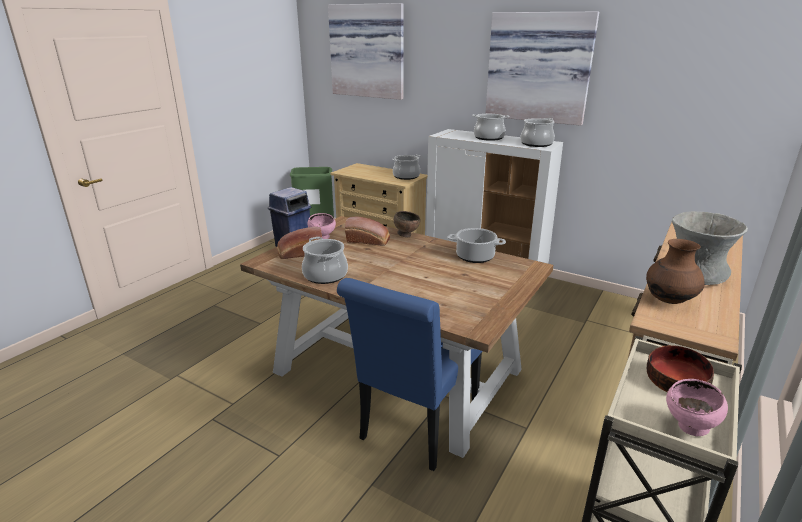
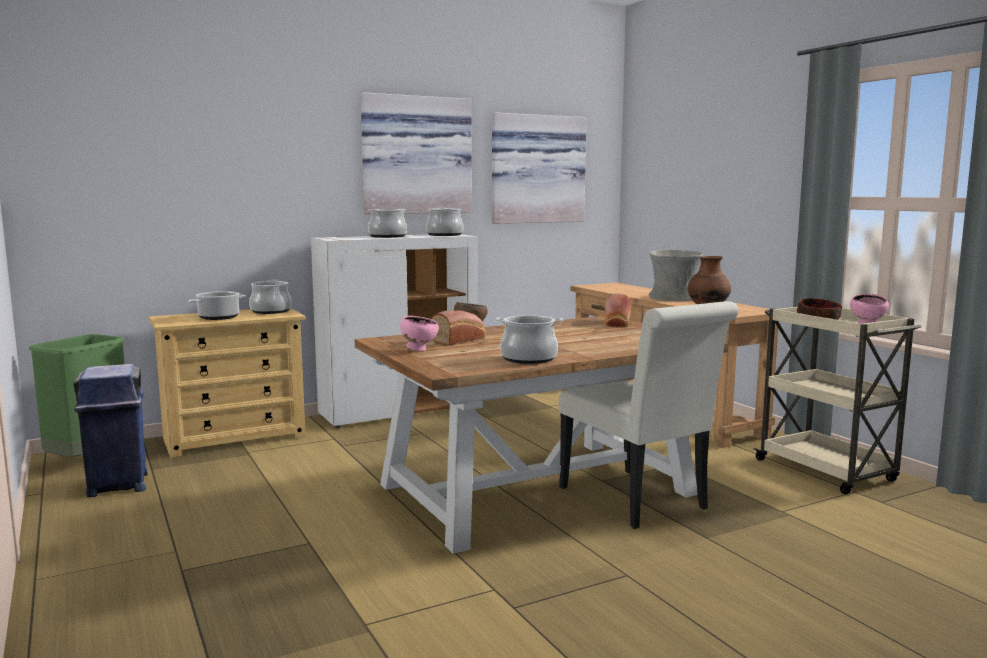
camera: 60 degrees left, 15 degrees down
bread [277,227,322,259] -> bread moved to [604,293,632,327]
picture [328,3,404,100] -> picture moved to [492,112,586,224]
blue chair [337,278,482,471] -> white chair [559,301,739,529]
cooking pot [448,228,506,263] -> cooking pot moved to [189,291,246,320]

